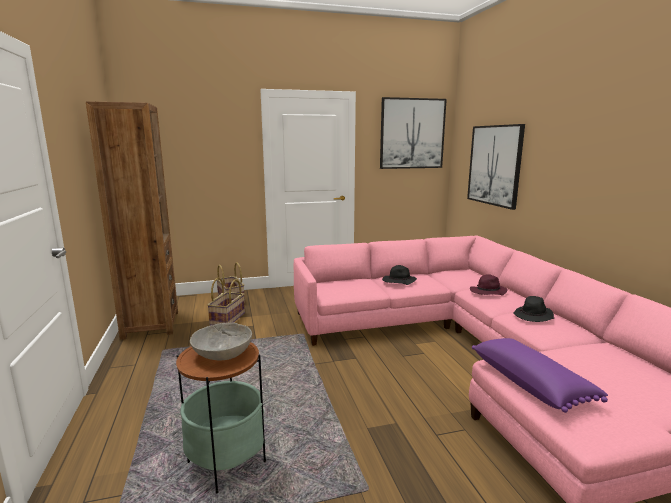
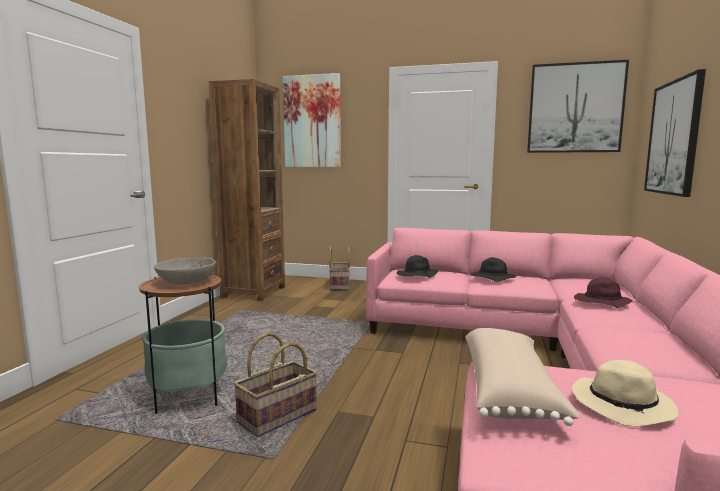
camera: 30 degrees right, 5 degrees down
basket [207,278,245,326] -> basket moved to [234,333,317,437]
purple pillow [472,338,608,413] -> beige pillow [465,328,581,426]
black hat [513,296,554,322] -> black hat moved to [397,255,438,278]
none -> picture [283,73,341,167]
none -> beige hat [572,360,679,426]

